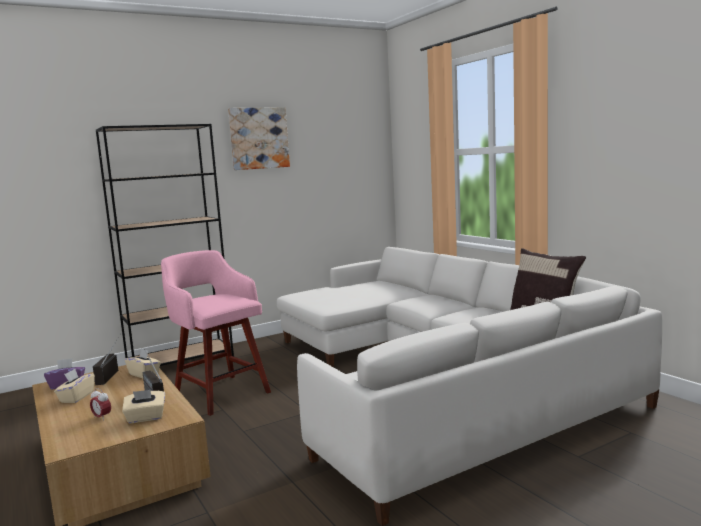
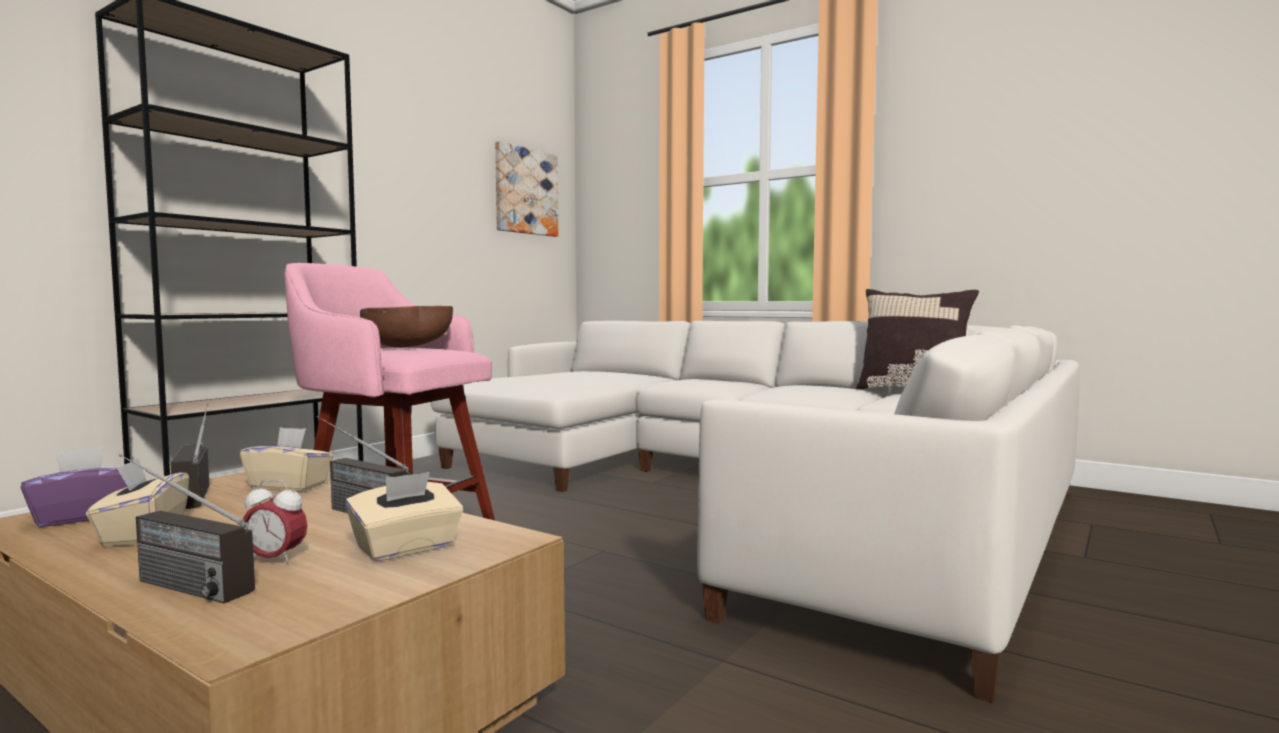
camera: 25 degrees left, 5 degrees down
picture [228,107,290,170] -> picture moved to [495,141,558,237]
none -> radio [119,454,255,603]
none -> brown bowl [360,306,453,348]

